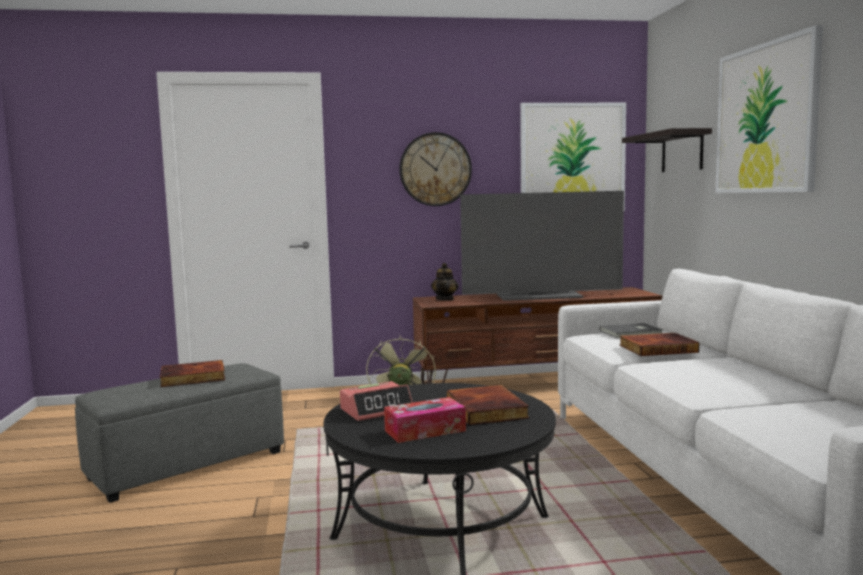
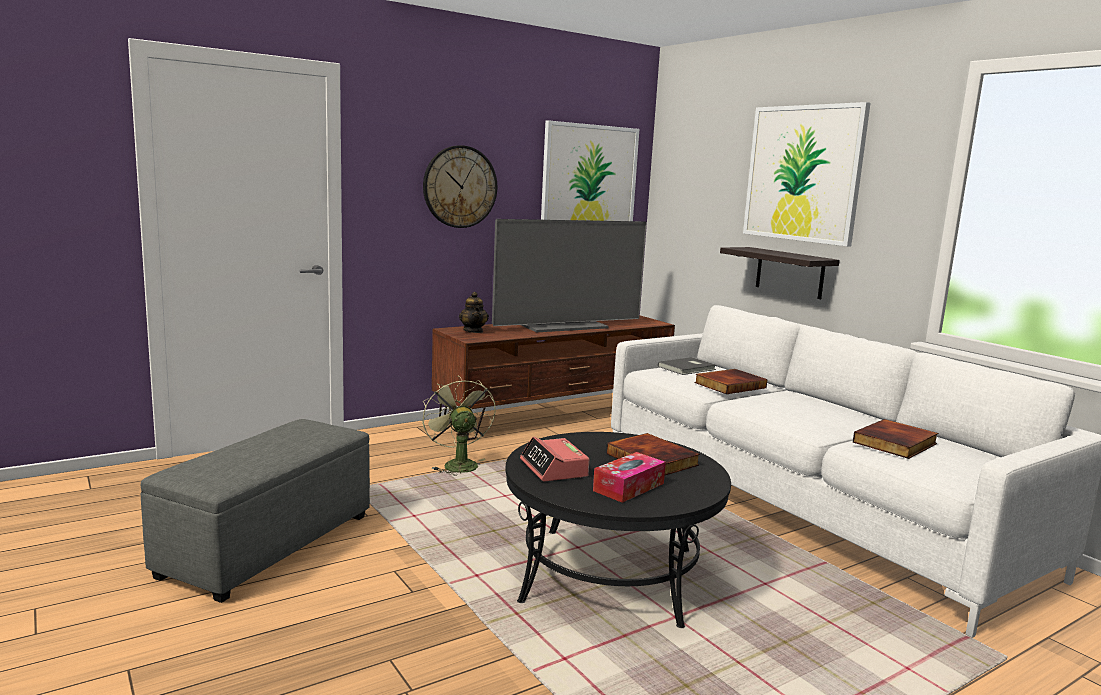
camera: 25 degrees left, 5 degrees up
book [160,360,225,387] -> book moved to [853,419,938,459]
alarm clock [340,381,413,421] -> alarm clock turned 120 degrees clockwise [520,437,589,482]
shelf [622,128,712,172] -> shelf moved to [720,247,840,299]

